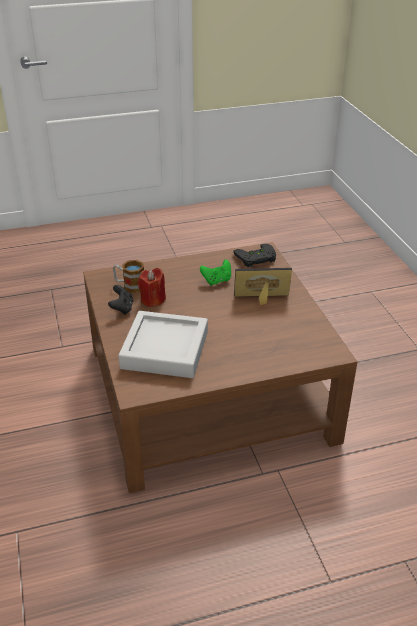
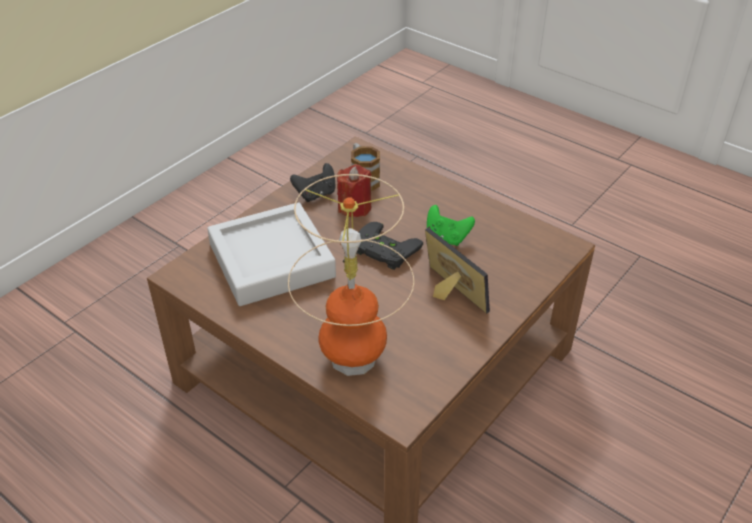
camera: 55 degrees right, 5 degrees up
black game controller [233,244,276,267] -> black game controller moved to [356,222,423,270]
none -> table lamp [288,174,414,376]

